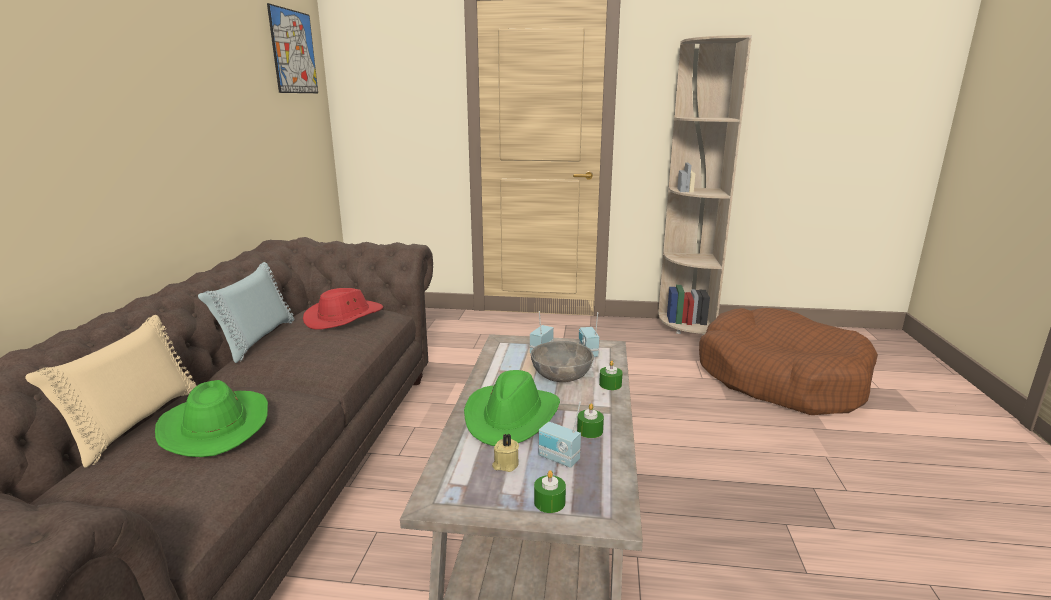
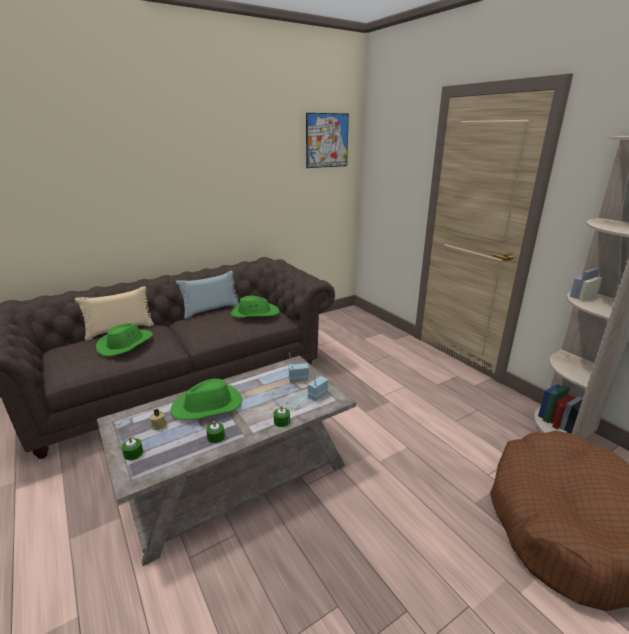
camera: 50 degrees right, 5 degrees up
red hat [303,288,383,330] -> green hat [231,296,280,318]
grey bowl [531,341,594,382] -> none
radio [539,402,581,468] -> none

